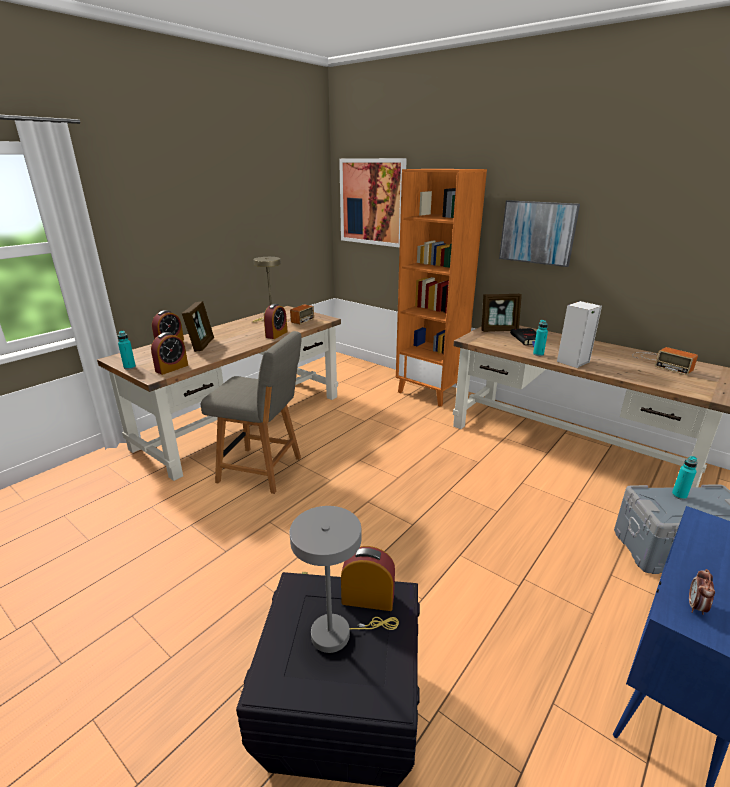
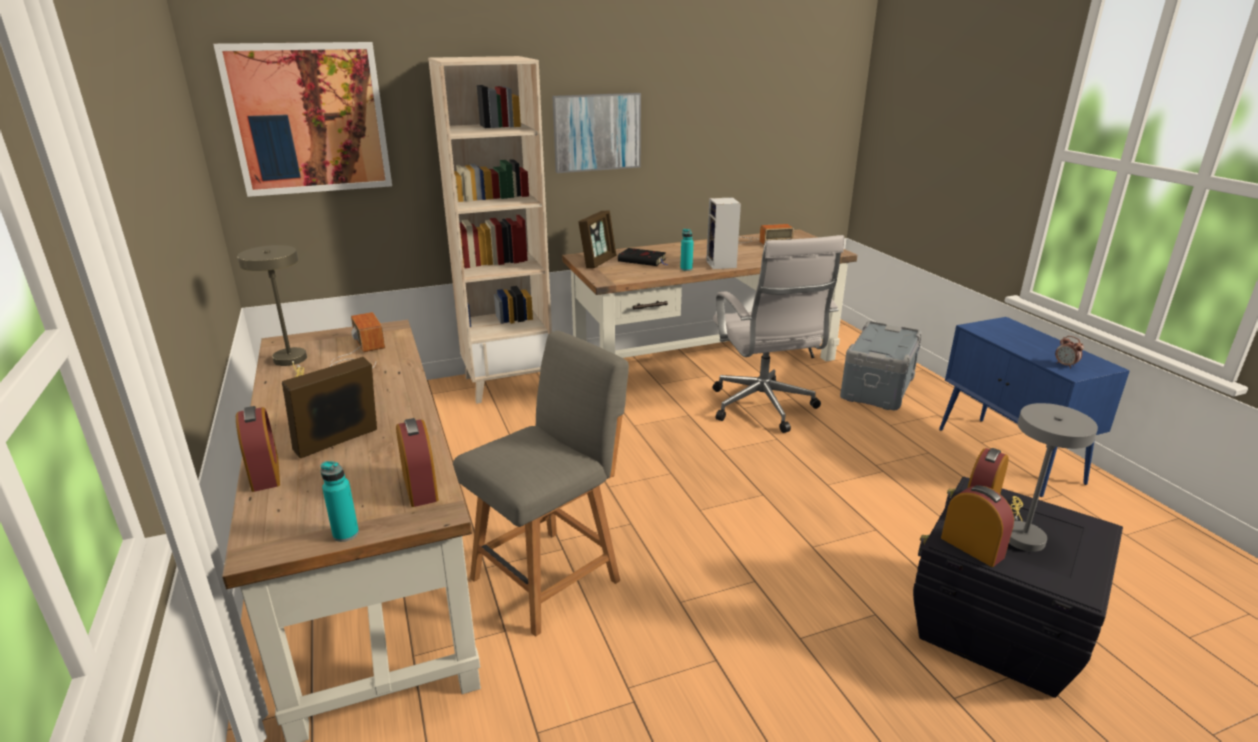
camera: 60 degrees left, 0 degrees up
picture frame [182,301,214,352] -> picture frame turned 75 degrees counterclockwise [282,357,377,458]
alarm clock [264,304,288,339] -> alarm clock moved to [941,485,1014,567]
orange bookcase [396,169,487,407] -> beige bookcase [428,56,552,404]
turquoise bottle [672,456,698,500] -> none
none -> white office chair [713,235,844,433]

